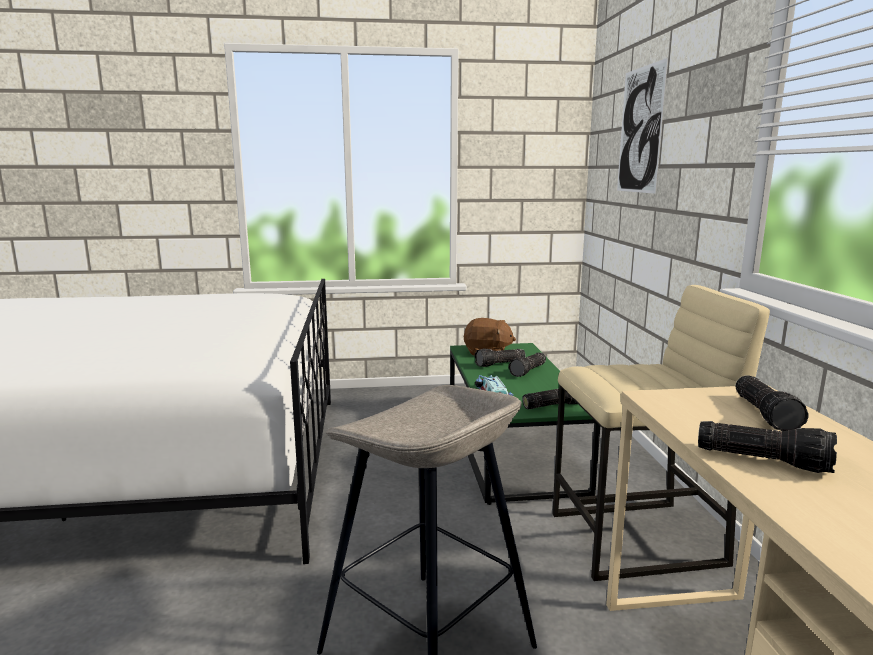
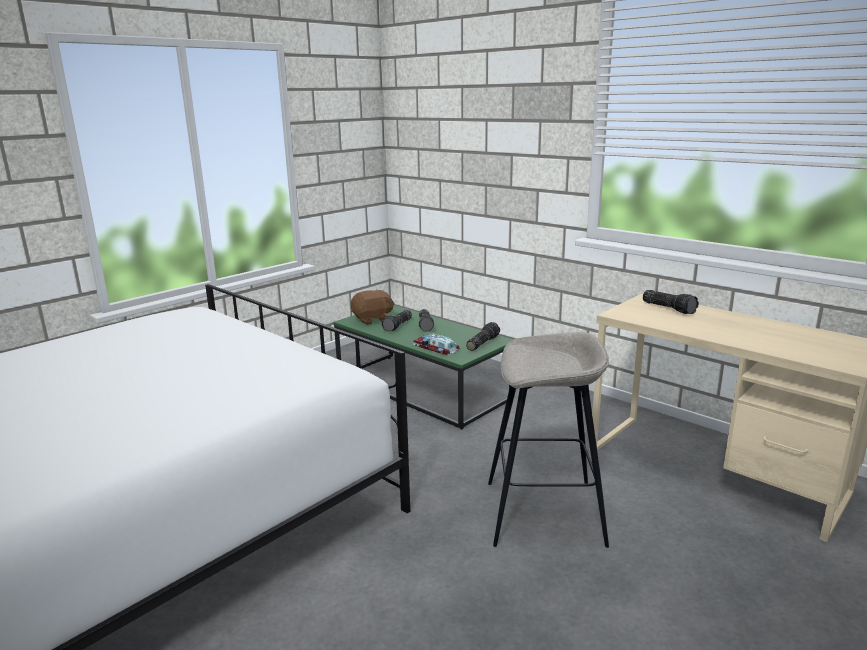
camera: 40 degrees left, 5 degrees up
beige stool [552,285,770,581] -> none
picture [617,58,668,194] -> none
flashlight [698,421,837,473] -> none

